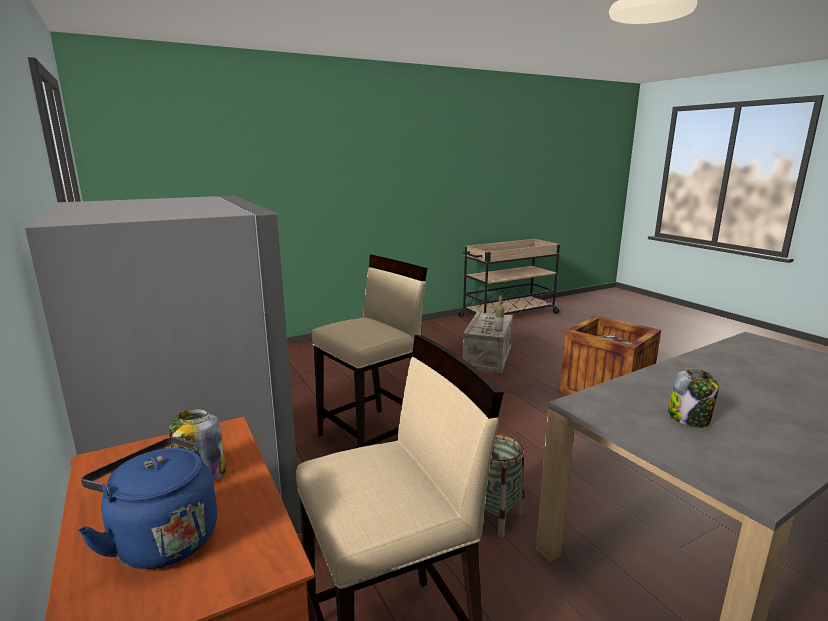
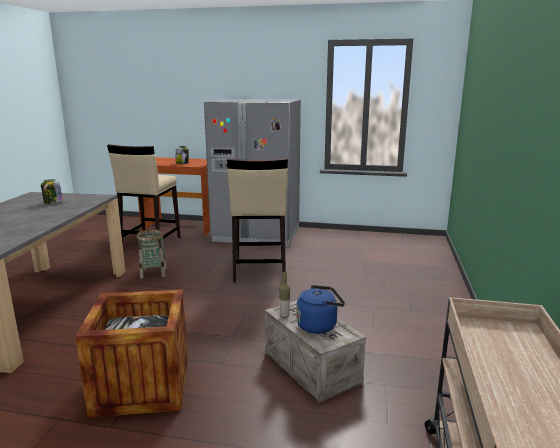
camera: 130 degrees right, 0 degrees up
blue kettle [78,437,217,569] -> blue kettle moved to [296,285,345,334]

